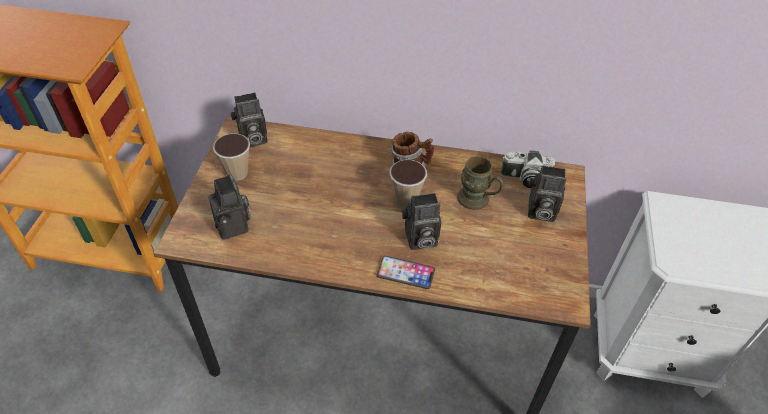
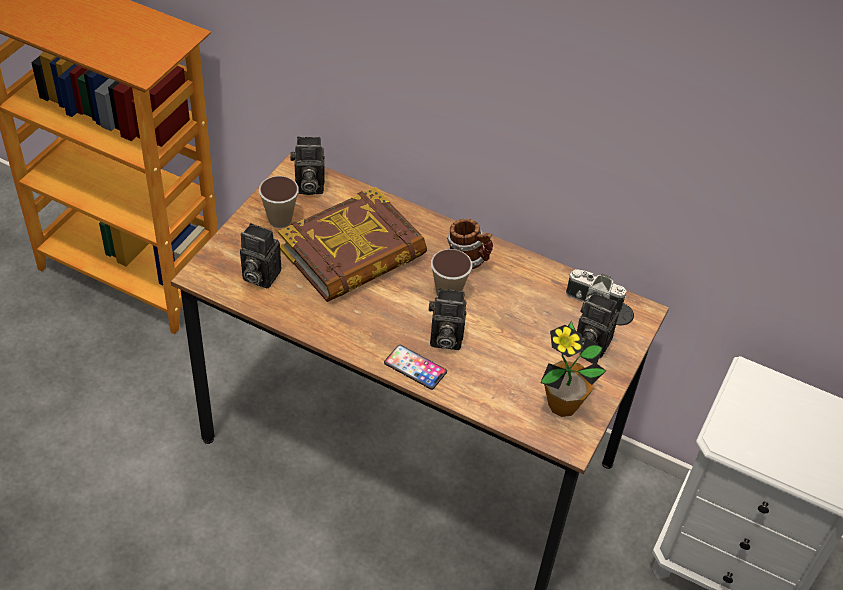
camera: 15 degrees right, 0 degrees up
camera [208,173,251,240] -> camera turned 120 degrees clockwise [240,223,281,289]
brown mug [457,156,504,210] -> none
none -> book [278,187,427,302]
none -> potted plant [540,321,606,417]

